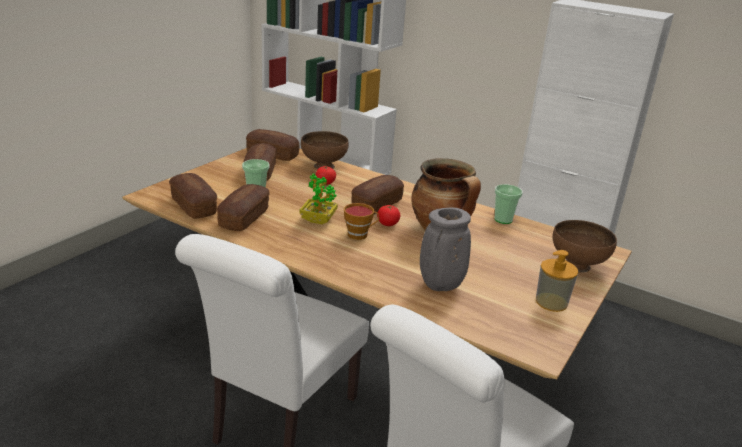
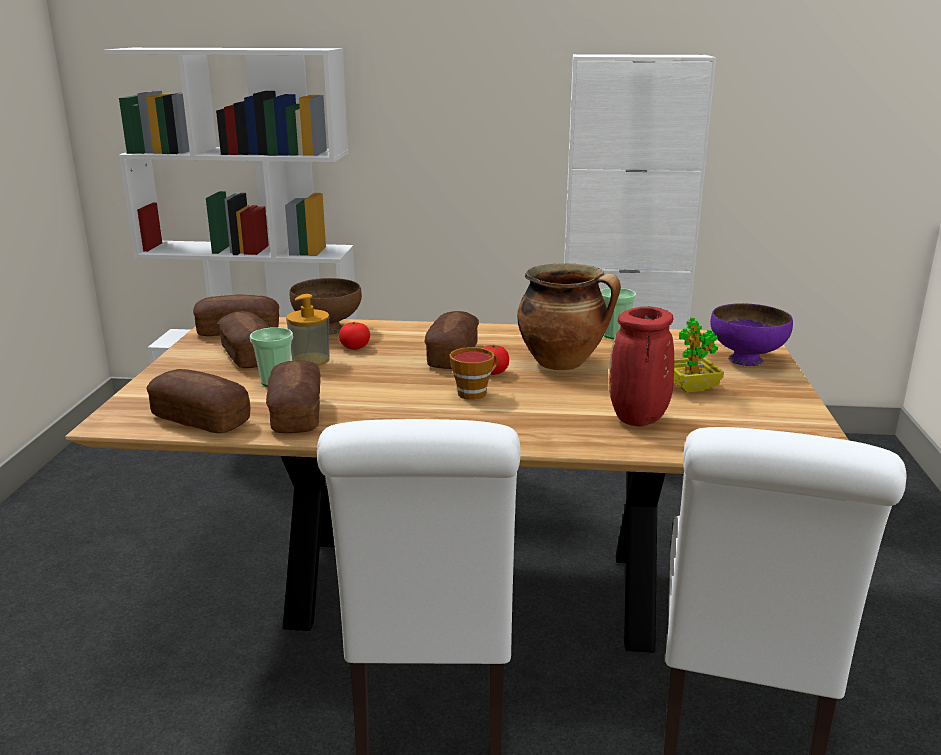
camera: 25 degrees left, 5 degrees down
potted plant [299,174,338,225] -> potted plant moved to [674,317,724,393]
grey vase [420,207,471,291] -> red vase [609,306,674,426]
soap dispenser [536,250,578,312] -> soap dispenser moved to [286,294,329,366]
brown bowl [552,220,617,273] -> purple bowl [710,303,793,366]

